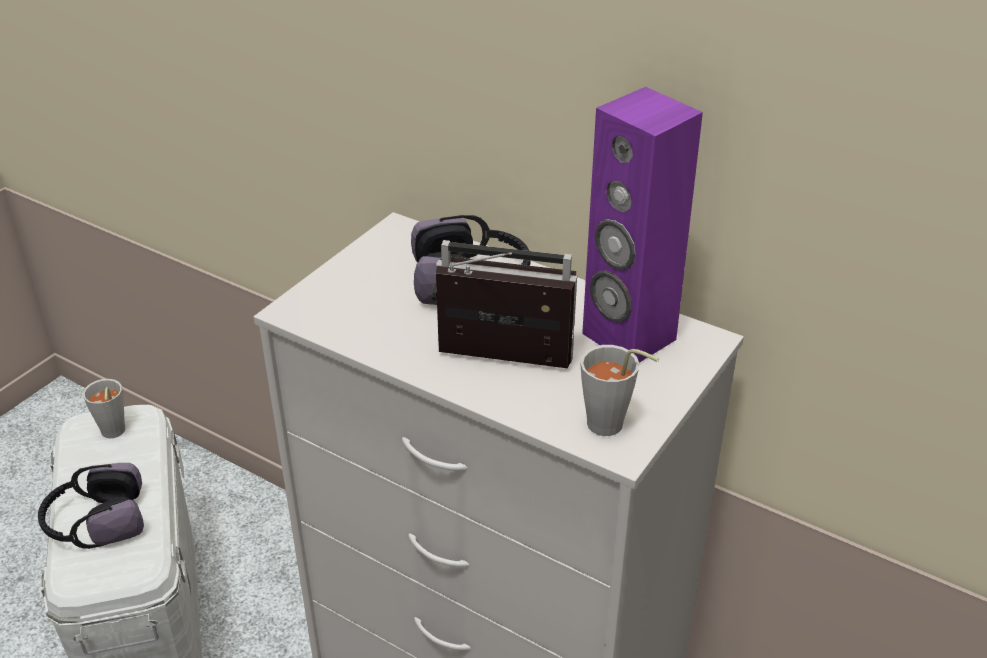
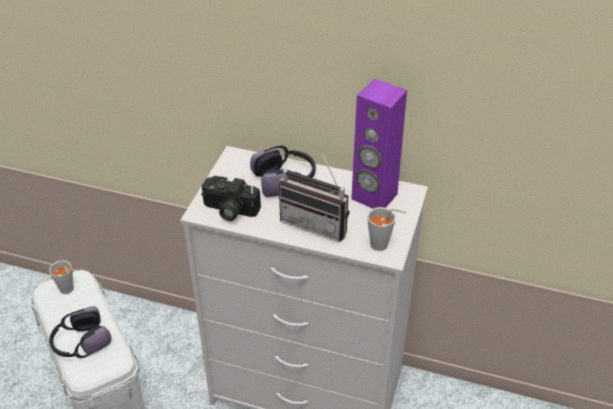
camera: 15 degrees left, 5 degrees up
radio [432,240,577,368] -> radio turned 150 degrees counterclockwise [279,147,350,242]
none -> camera [202,176,261,221]

